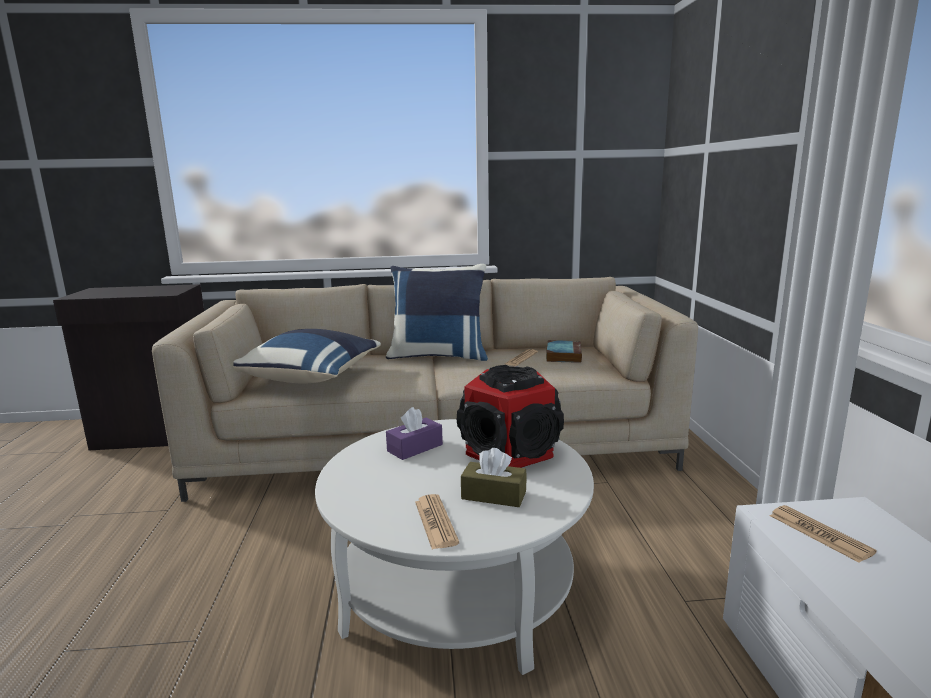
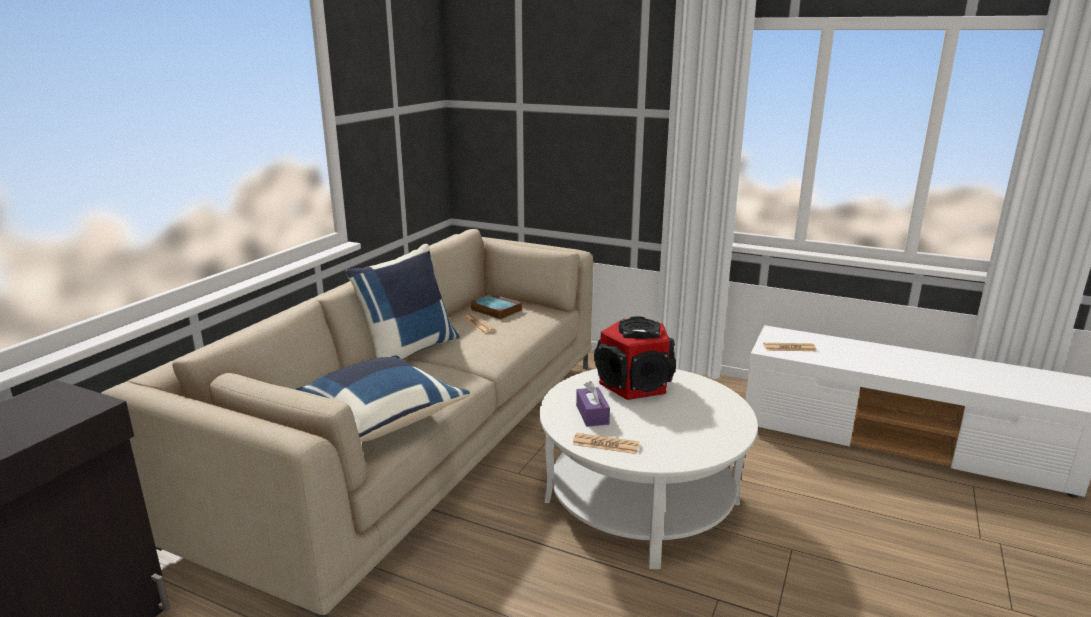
camera: 60 degrees left, 5 degrees up
newspaper [415,494,459,550] -> newspaper moved to [573,433,639,454]
brown tissue box [461,448,526,507] -> none

